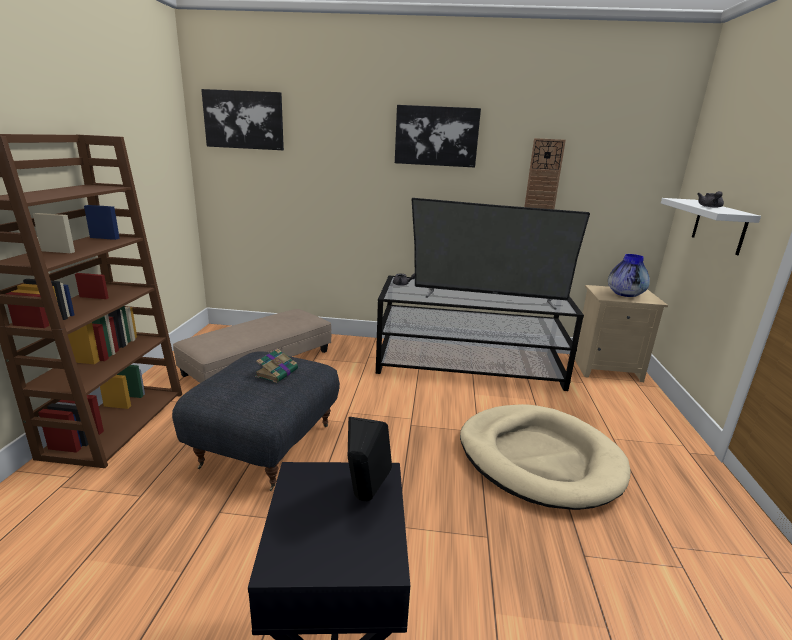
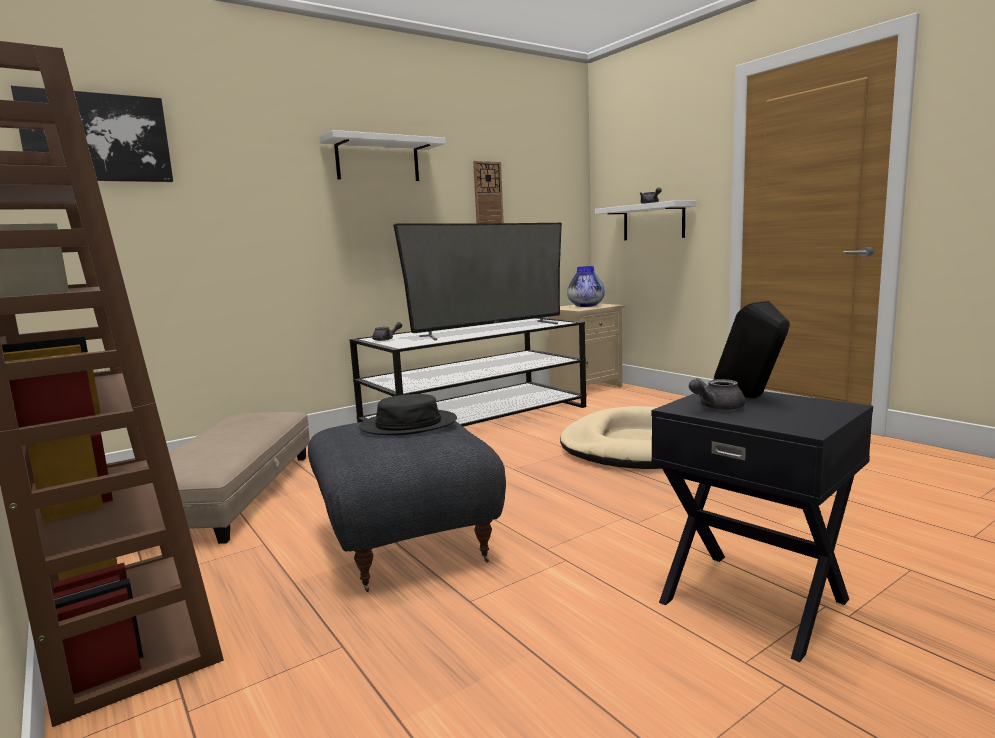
camera: 40 degrees left, 10 degrees down
book [255,348,298,383] -> black hat [359,394,457,436]
picture [395,105,481,168] -> white shelf [319,130,446,181]
none -> grey teapot [689,378,745,410]

